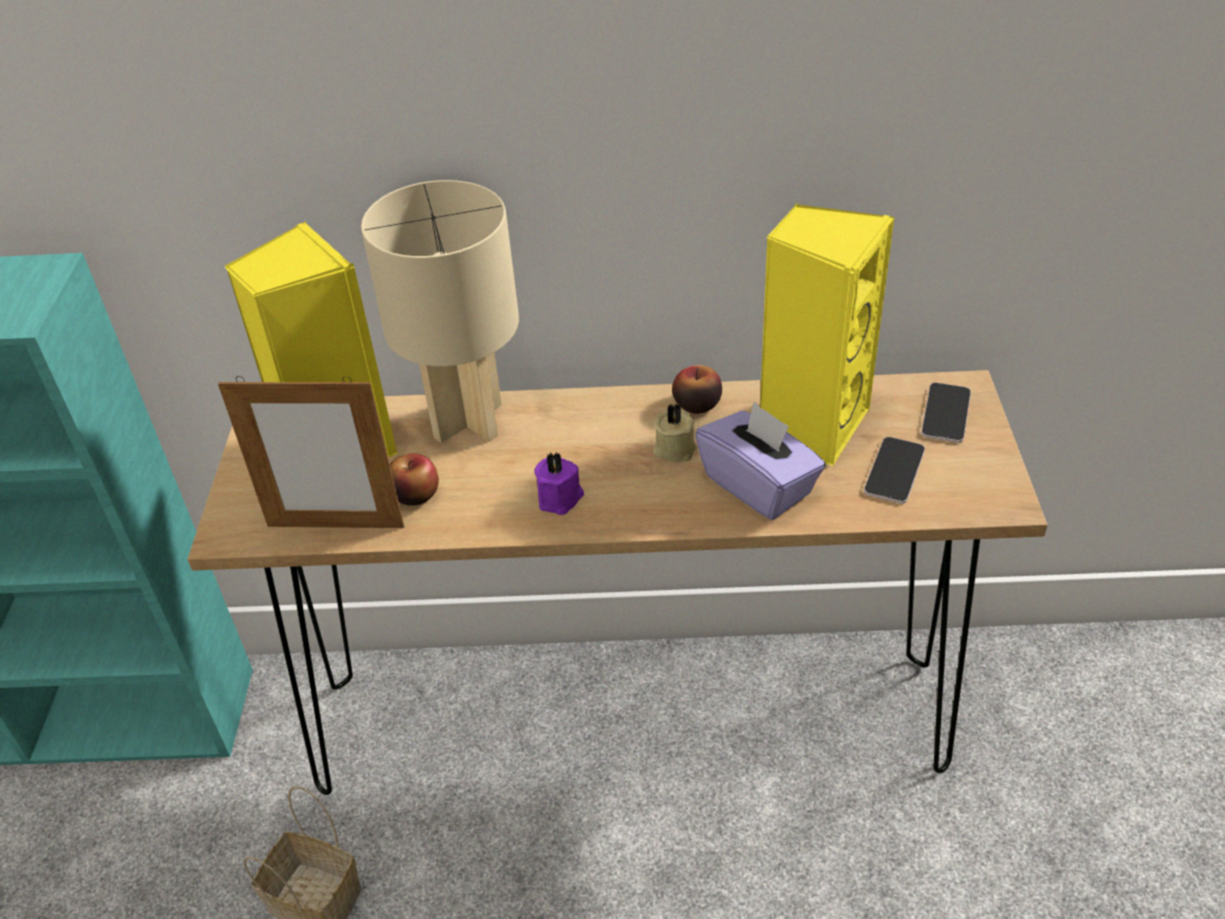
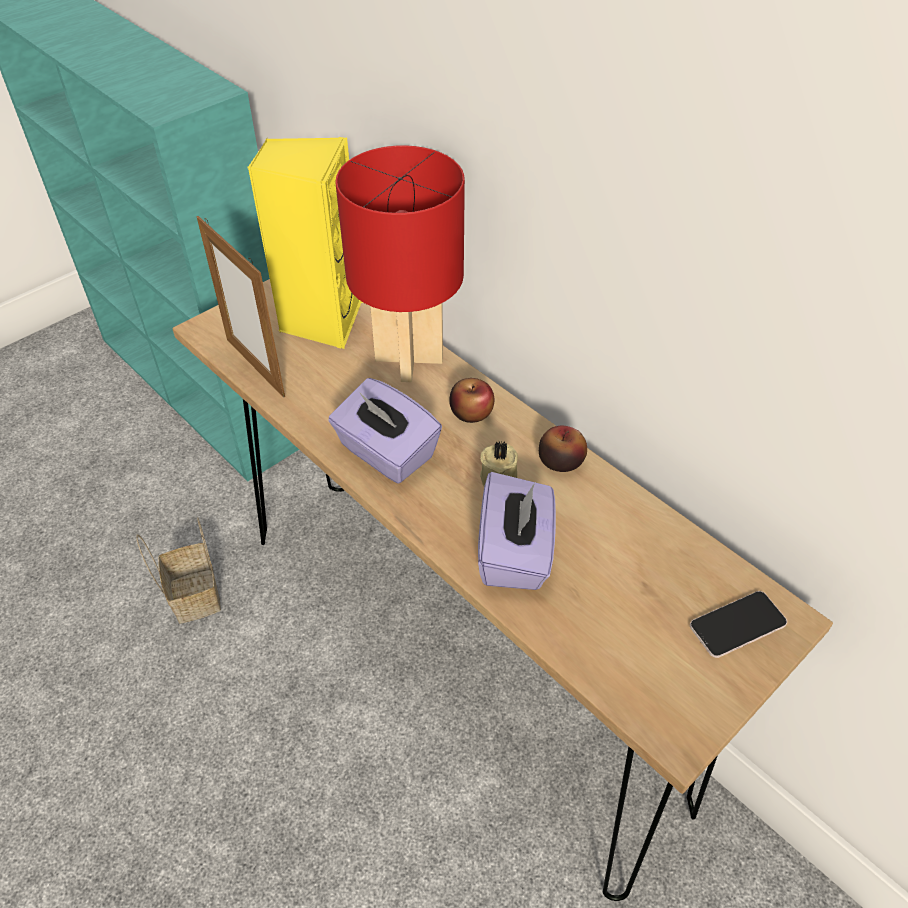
camera: 45 degrees right, 5 degrees up
beige table lamp [361,180,519,443] -> red table lamp [335,145,465,382]
apple [390,453,439,506] -> apple moved to [449,378,494,423]
purple candle [535,452,584,515] -> purple tissue box [328,378,442,484]
yellow speaker [760,204,895,466] -> none
phone [864,437,925,504] -> none

